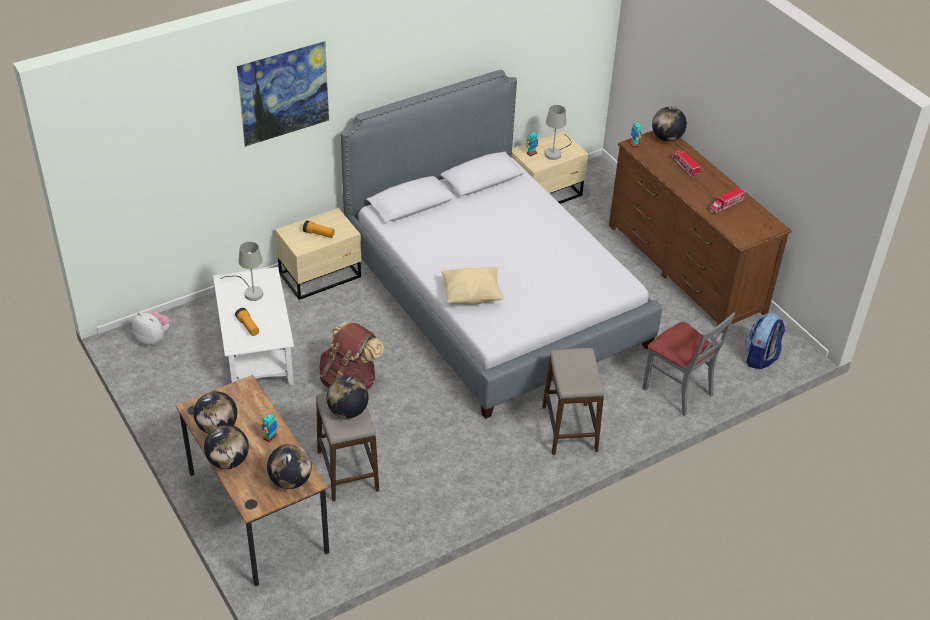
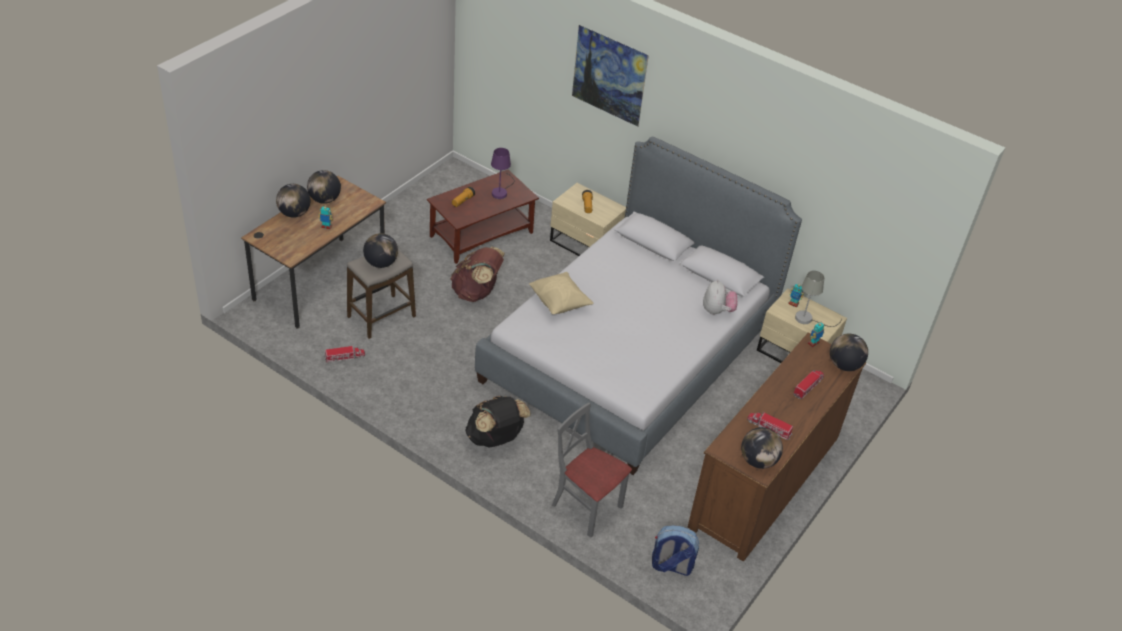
camera: 65 degrees right, 0 degrees up
plush toy [132,311,171,345] -> plush toy moved to [703,280,738,315]
white coffee table [213,267,294,385] -> brown coffee table [427,170,539,264]
grey table lamp [220,242,263,301] -> purple table lamp [491,148,515,199]
globe [267,444,312,489] -> globe moved to [741,427,783,469]
stool [542,348,604,455] -> black backpack [465,396,531,448]
grey chair [642,312,735,416] -> grey chair turned 105 degrees clockwise [552,402,632,538]
none -> toy truck [324,346,365,363]

